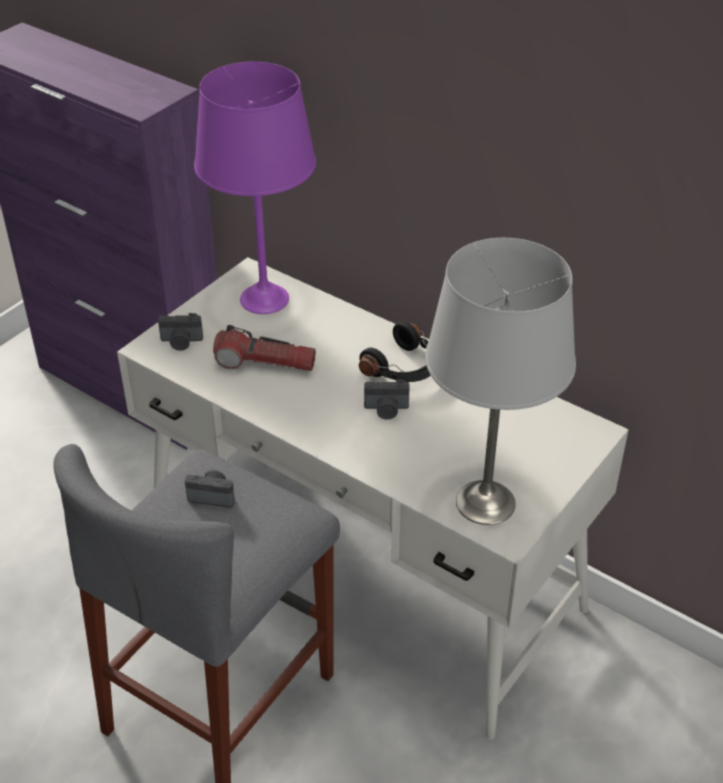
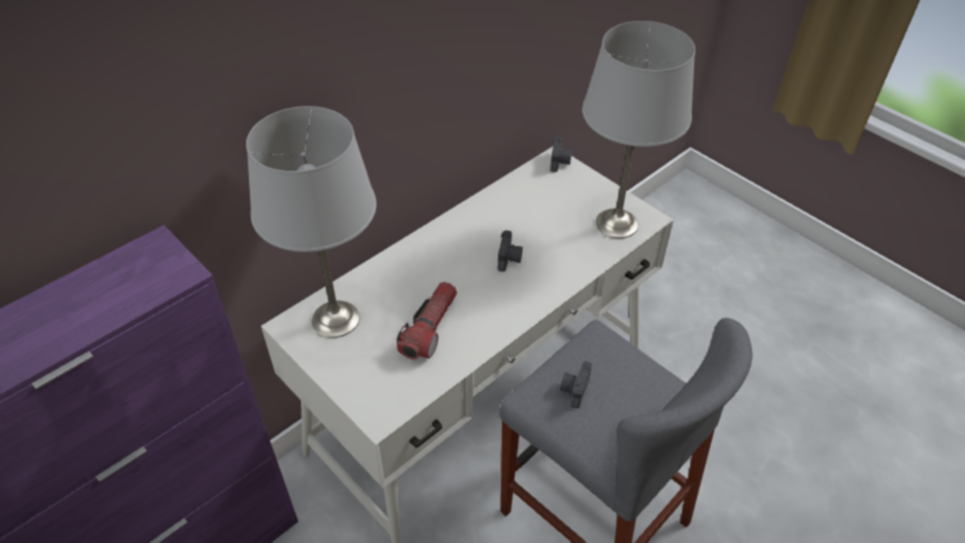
camera: 80 degrees left, 5 degrees up
camera [158,313,203,351] -> camera moved to [550,136,572,172]
purple table lamp [194,62,316,314] -> grey table lamp [246,106,376,338]
black headphones [359,322,431,382] -> none

